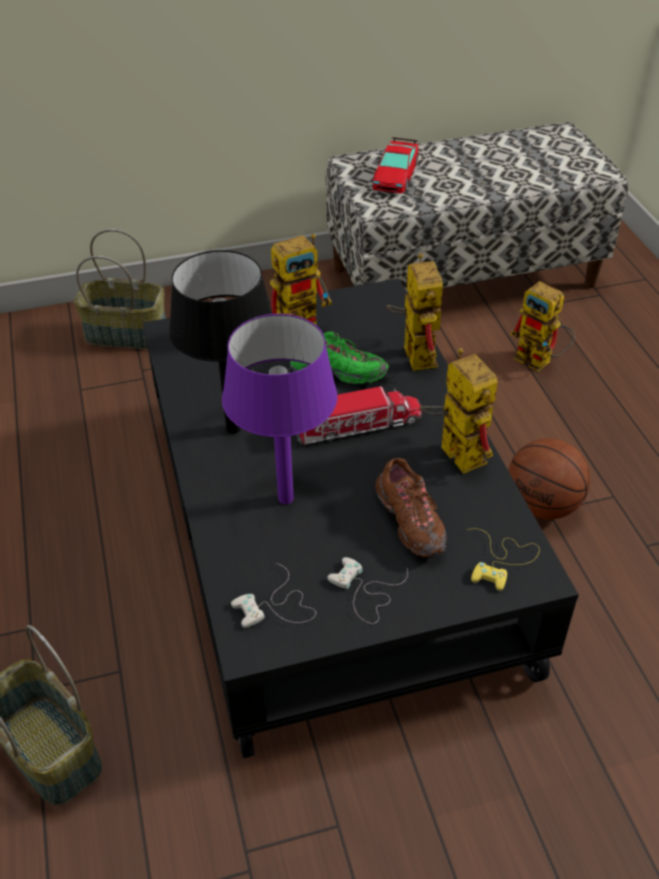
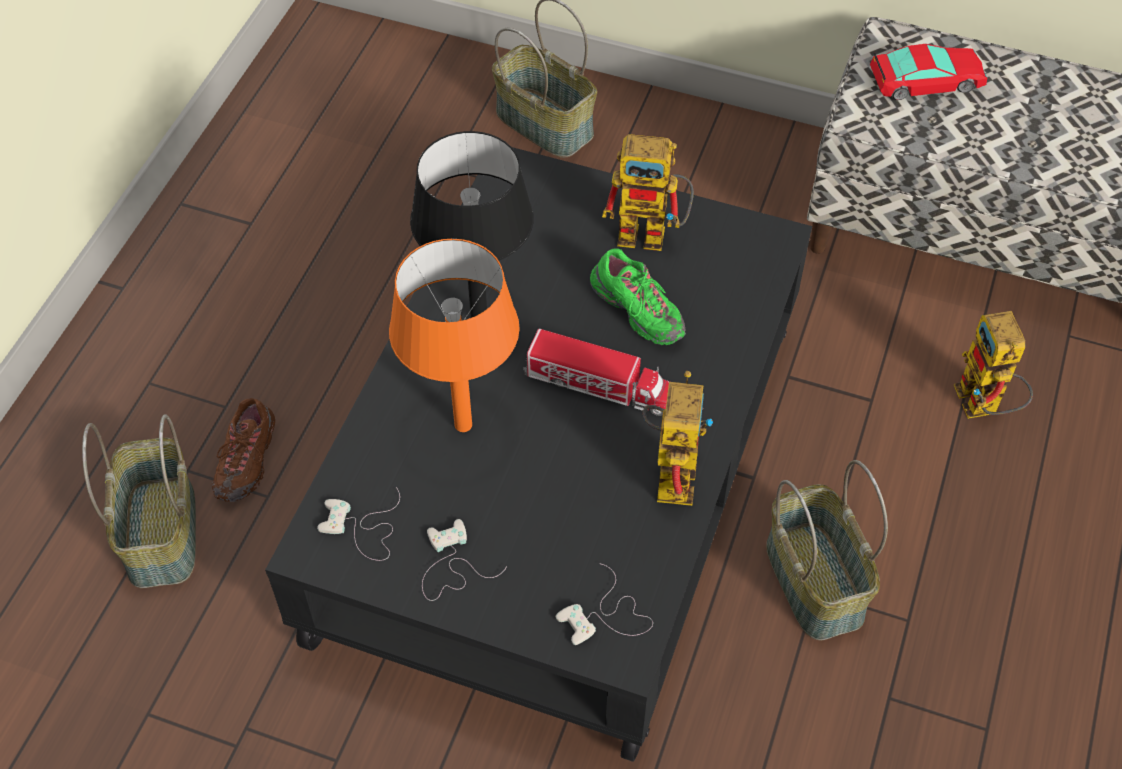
camera: 35 degrees right, 10 degrees up
purple table lamp [222,314,337,504] -> orange table lamp [389,239,520,432]
toy car [373,137,418,193] -> toy car turned 150 degrees counterclockwise [870,44,987,100]
brown shoe [375,458,447,557] -> brown shoe moved to [212,398,275,502]
toy robot [386,253,443,371] -> none
yellow game controller [468,529,540,591] -> white game controller [556,563,653,645]
basketball [508,438,590,519] -> basket [766,460,888,640]

